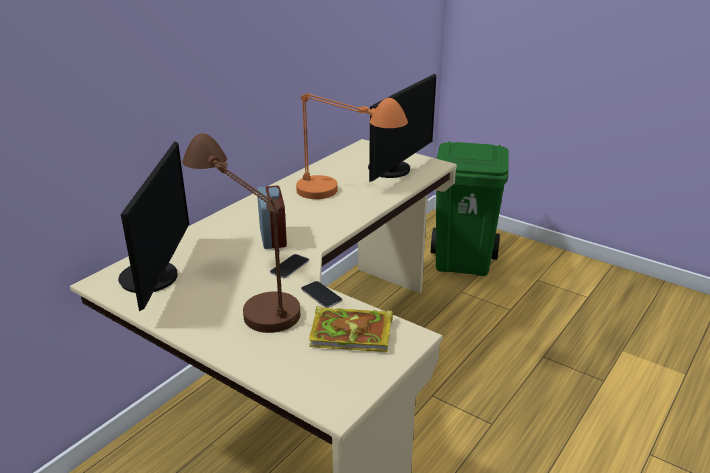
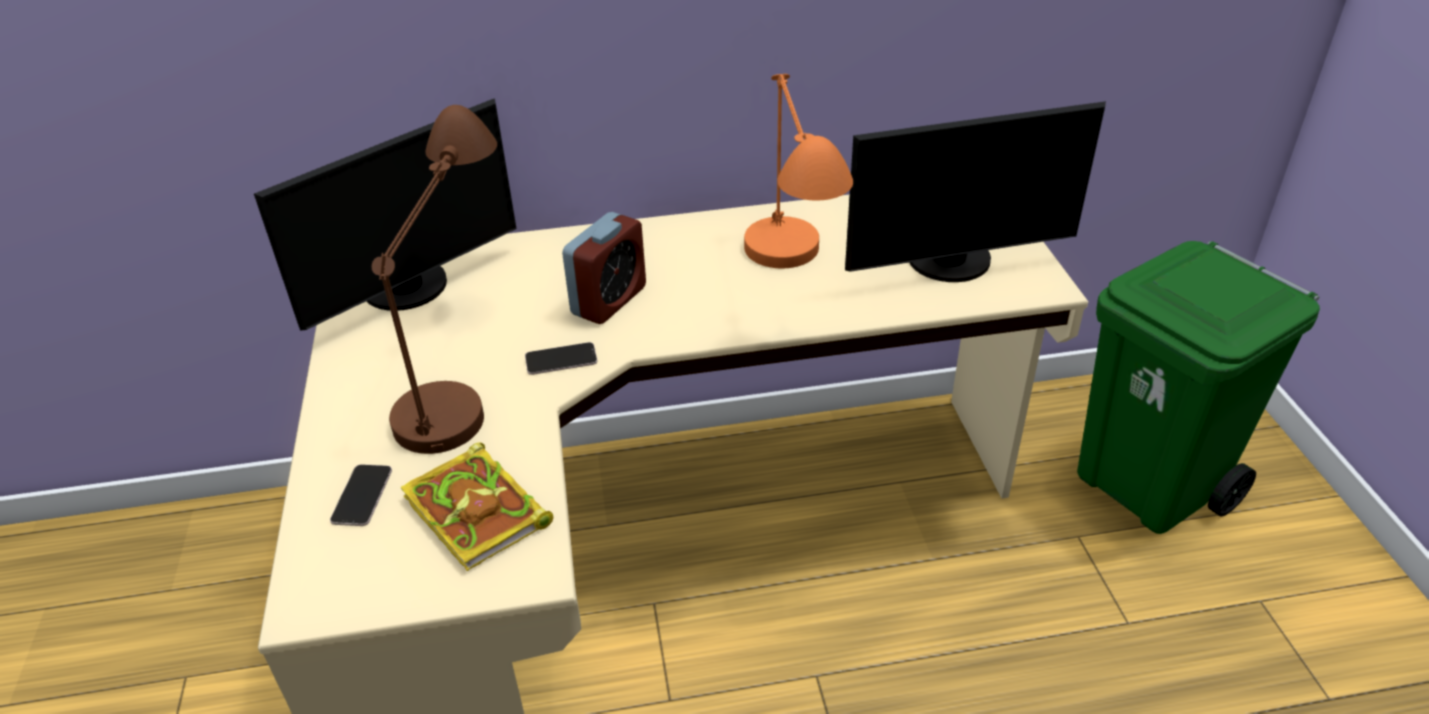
camera: 45 degrees right, 10 degrees up
phone [301,281,343,308] -> phone moved to [330,464,392,526]

